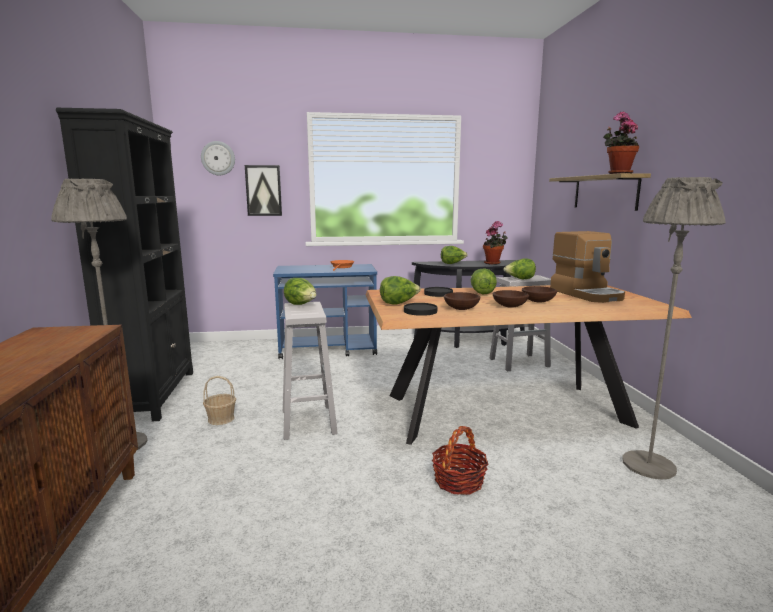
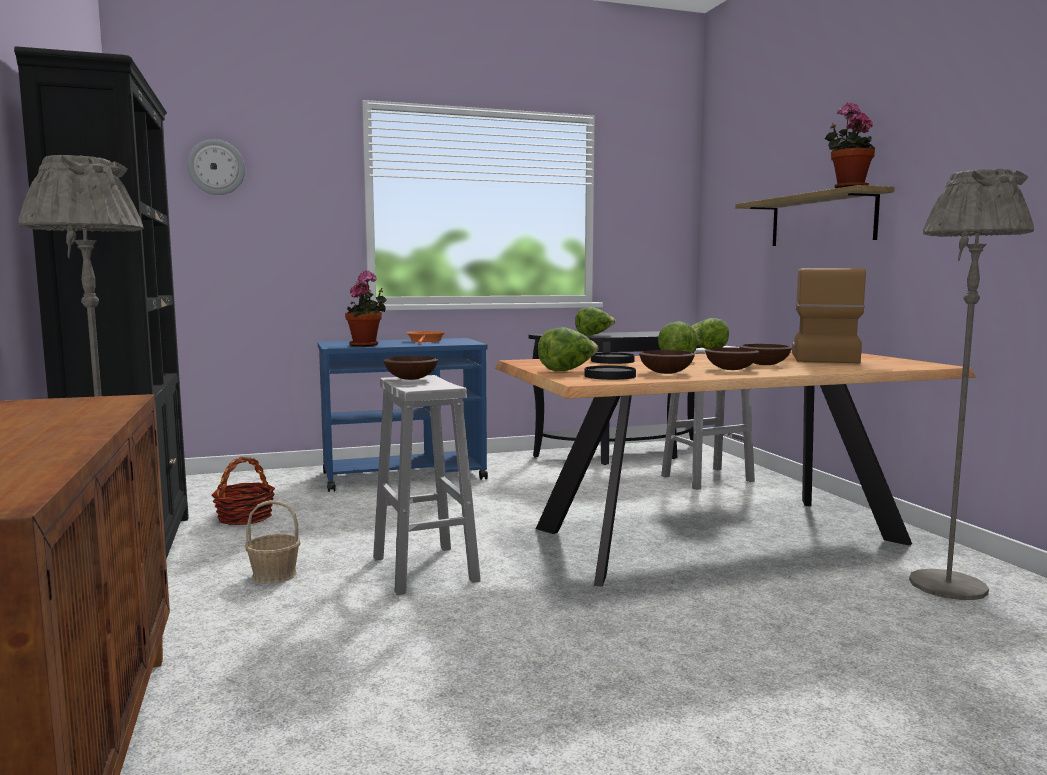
camera: 10 degrees left, 5 degrees down
picture [245,165,282,216] -> none
lettuce [284,278,317,305] -> brown bowl [384,356,438,380]
basket [432,426,488,495] -> basket moved to [212,457,275,526]
potted plant [483,221,508,265] -> potted plant moved to [345,270,386,347]
coffee machine [550,231,625,303] -> coffee machine turned 135 degrees counterclockwise [792,268,866,363]

